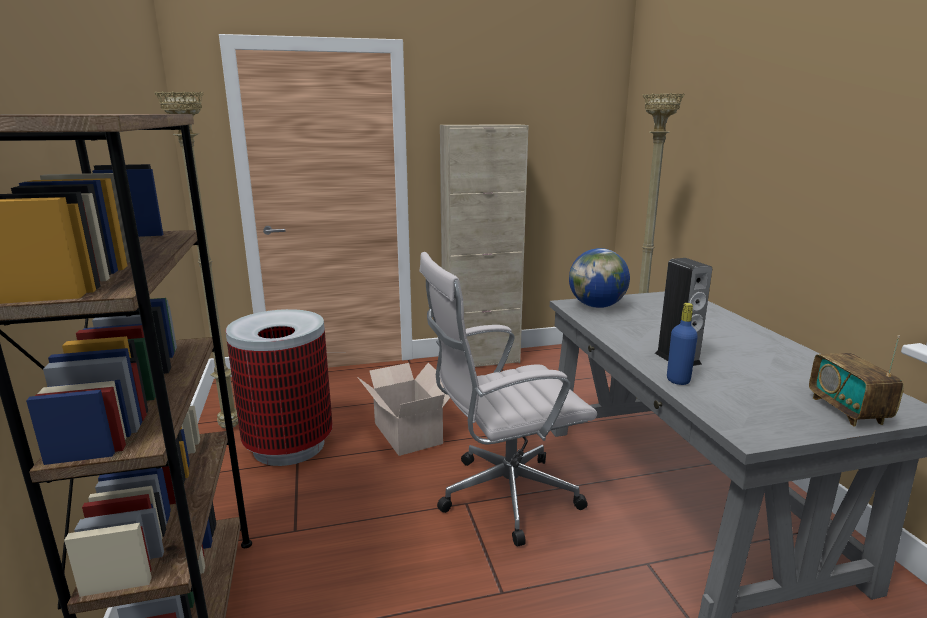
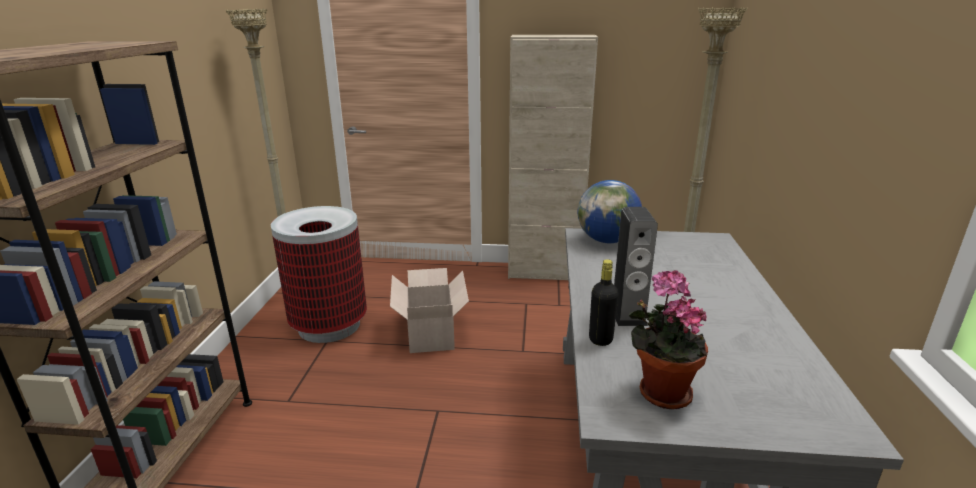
camera: 20 degrees right, 5 degrees up
white office chair [419,252,597,546] -> none
blue bottle [667,303,698,385] -> black bottle [589,259,619,346]
radio [809,335,904,427] -> none
none -> potted plant [629,270,708,410]

